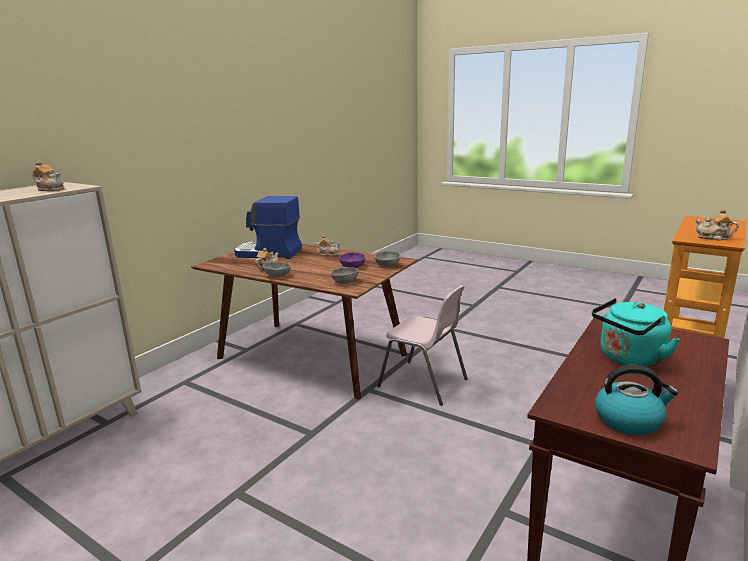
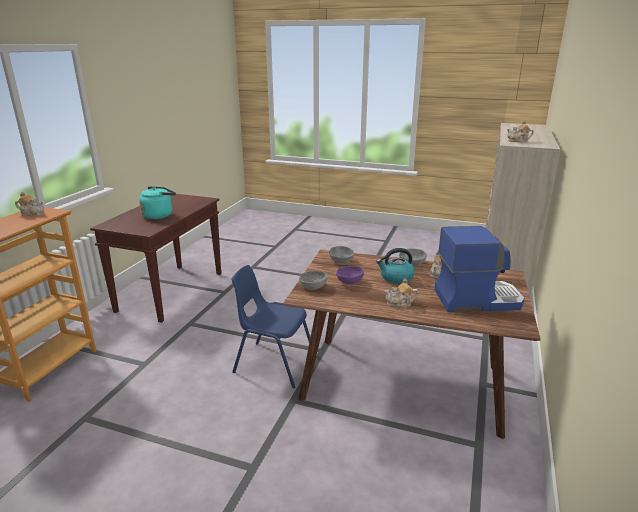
camera: 165 degrees right, 5 degrees up
pink chair [377,285,468,406] -> blue chair [232,265,310,388]
kettle [595,365,678,435] -> kettle moved to [376,248,415,284]

